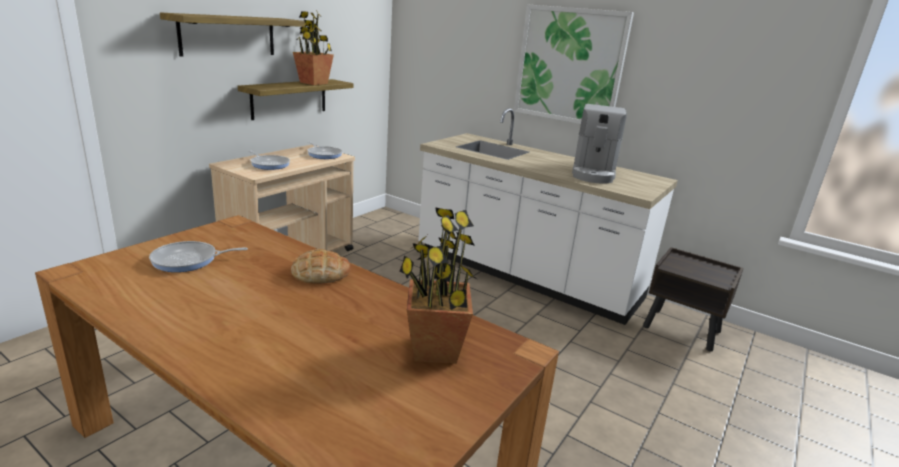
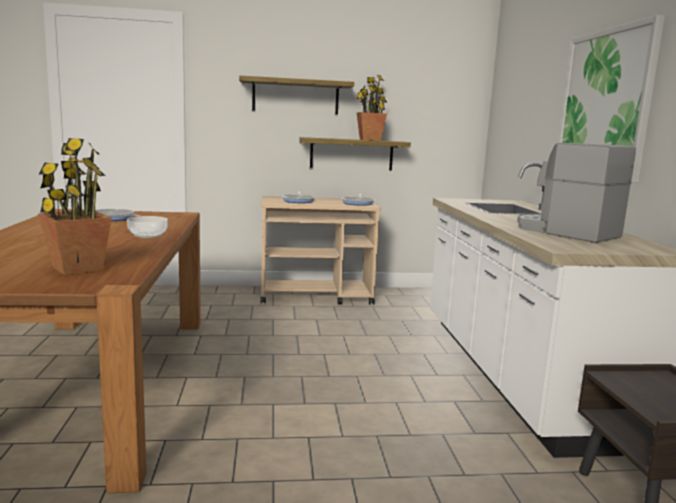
camera: 50 degrees right, 10 degrees down
bread [291,249,351,284] -> bowl [127,216,168,238]
coffee machine [572,104,627,184] -> coffee machine turned 75 degrees clockwise [517,143,636,243]

